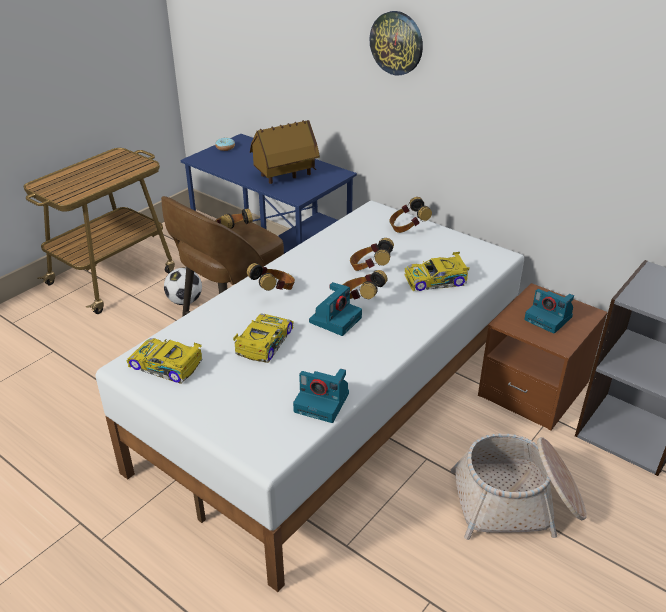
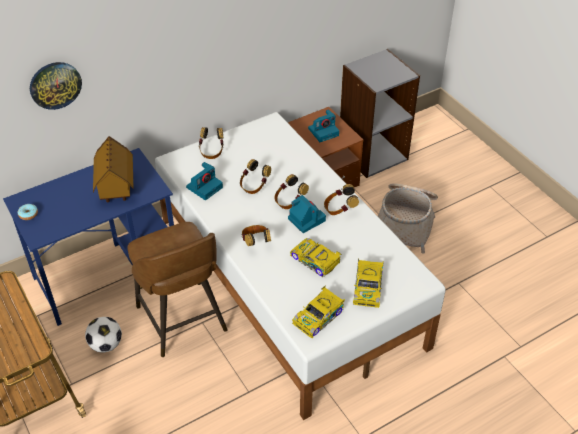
camera: 70 degrees left, 10 degrees up
headphones [215,209,253,229] -> headphones moved to [324,184,359,215]
camera [293,369,349,423] -> camera moved to [186,162,223,200]
wall clock [370,11,423,75] -> wall clock moved to [30,62,82,110]
toy car [404,252,470,291] -> toy car moved to [353,258,384,308]

